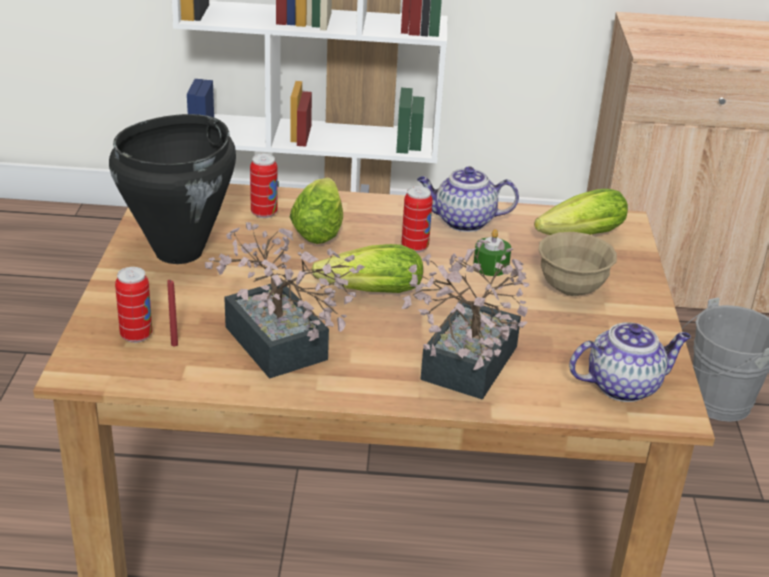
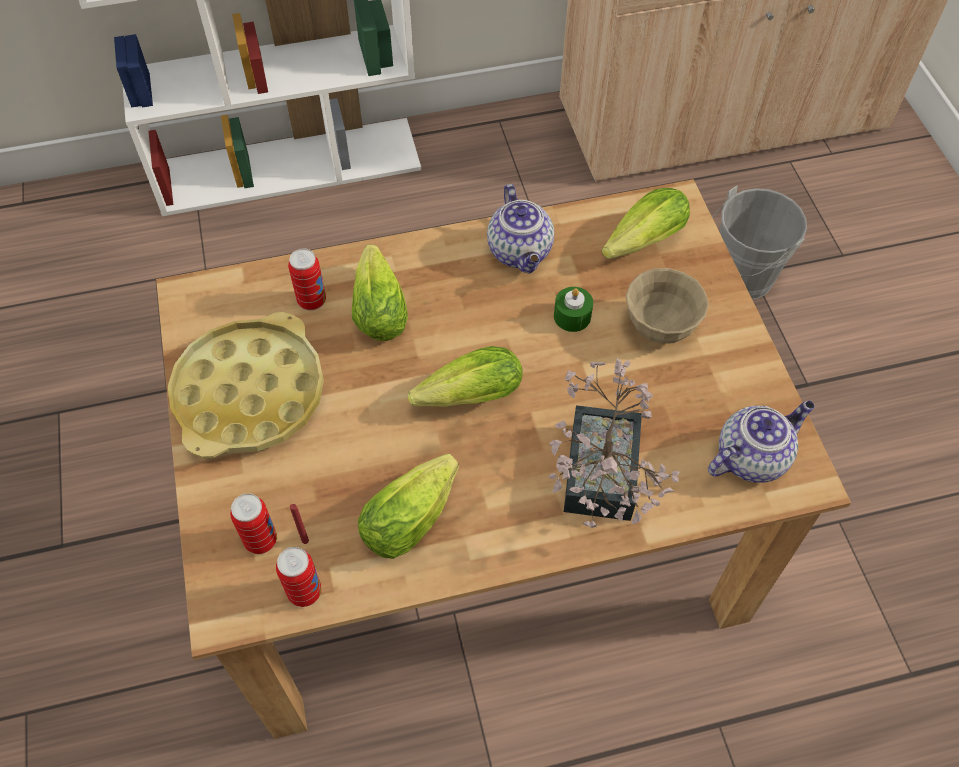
camera: 15 degrees left, 25 degrees up
black cooking pot [109,114,236,264] -> yellow tray [168,312,324,458]
potted plant [205,222,365,379] -> lettuce [358,454,459,559]
can [402,186,433,253] -> can moved to [276,547,322,607]
teapot [417,166,519,232] -> teapot turned 90 degrees counterclockwise [487,184,554,273]

